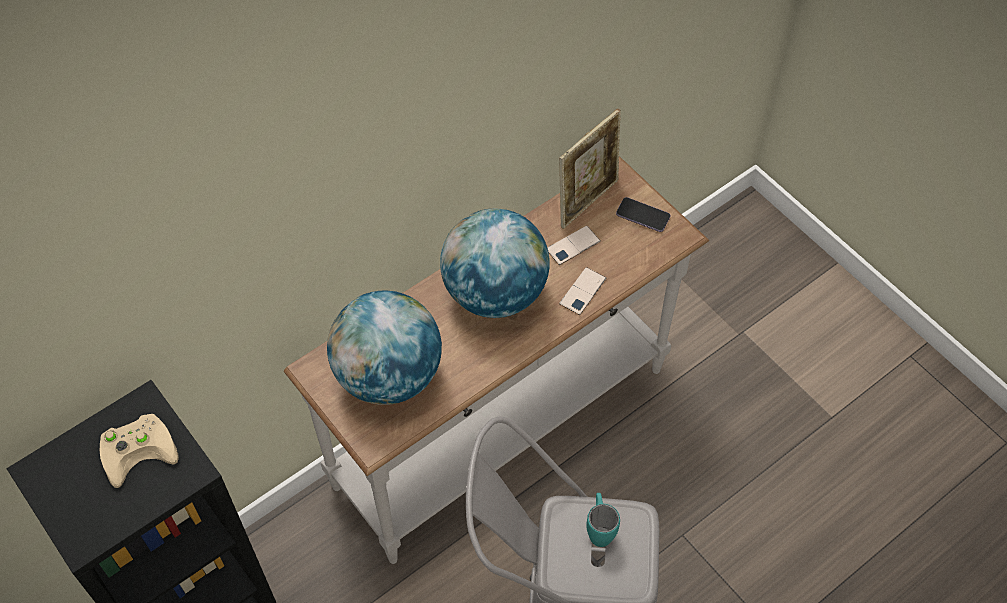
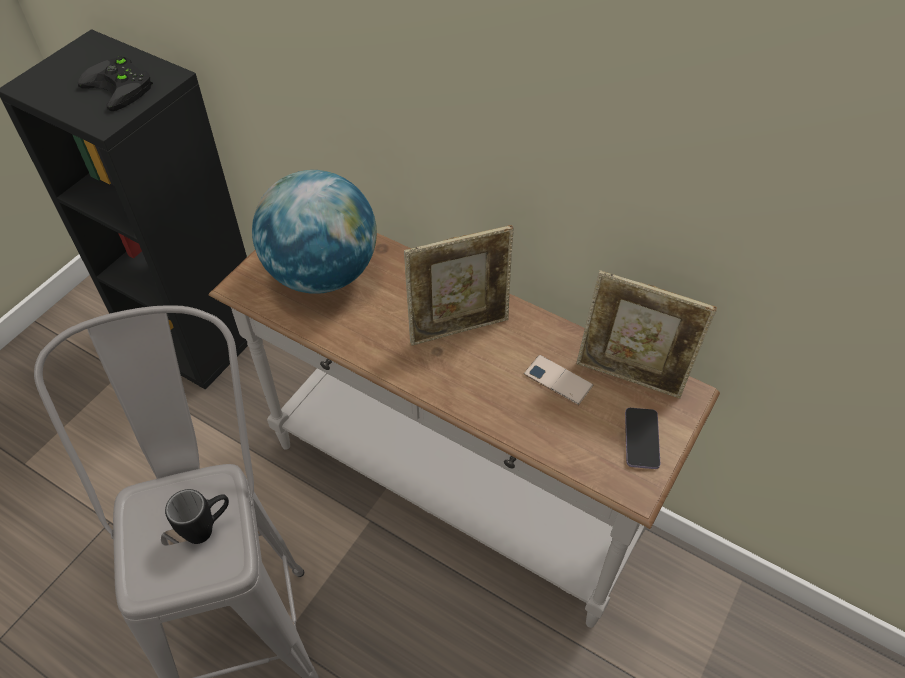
camera: 70 degrees right, 5 degrees down
beige game controller [100,414,179,488] -> black game controller [78,55,153,111]
globe [440,208,550,318] -> picture frame [404,225,514,345]
phone [559,267,606,315] -> none
turquoise mug [586,493,620,547] -> black mug [165,489,229,544]

